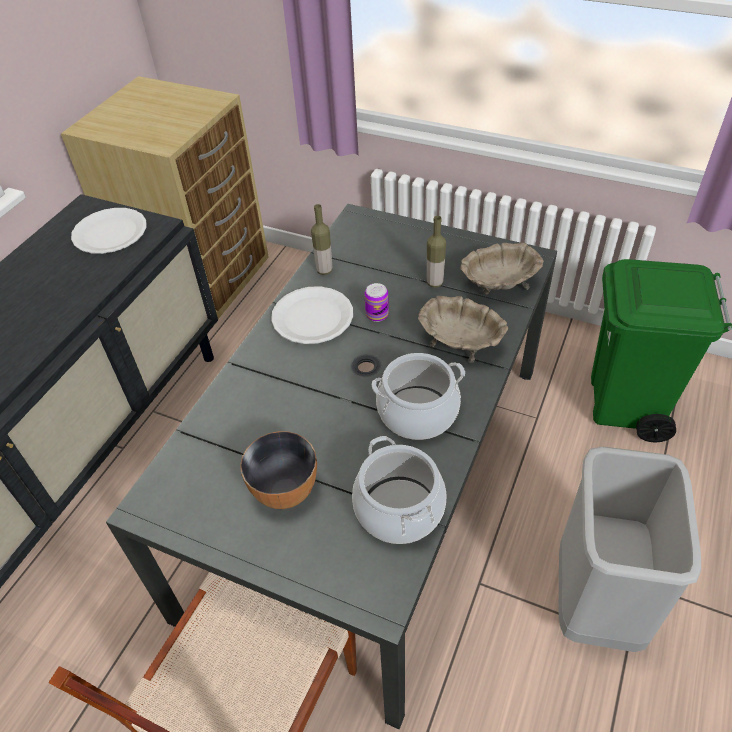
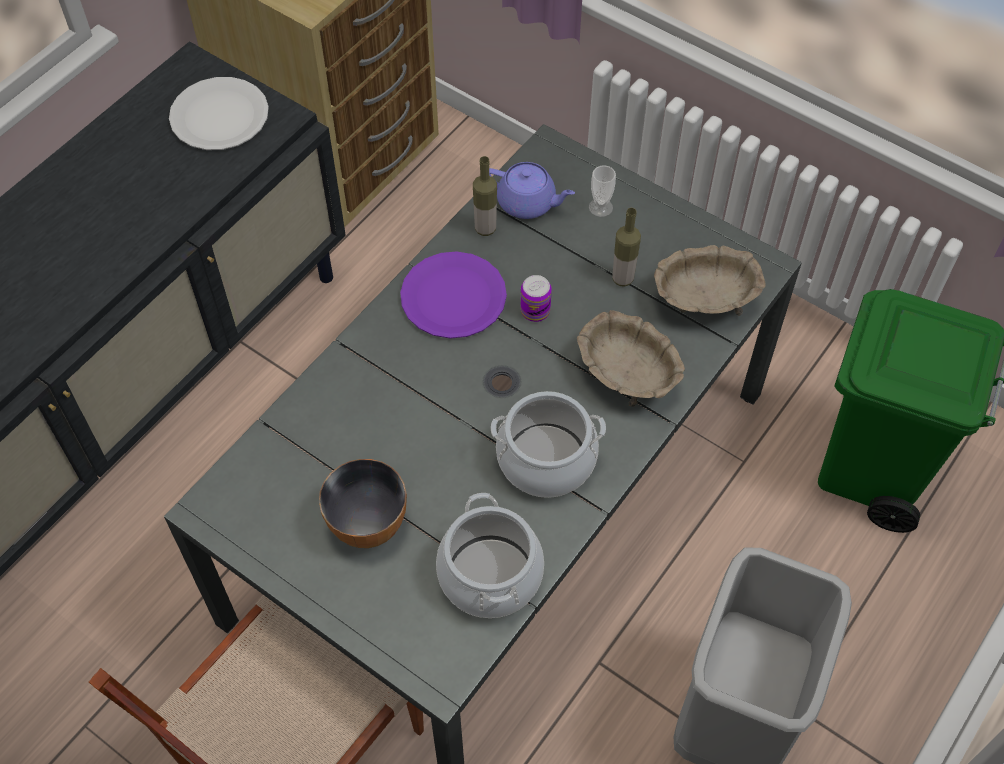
camera: 10 degrees right, 10 degrees up
white plate [271,286,353,344] -> purple plate [400,251,507,339]
none -> purple teapot [489,162,575,219]
none -> cup [589,165,616,217]

